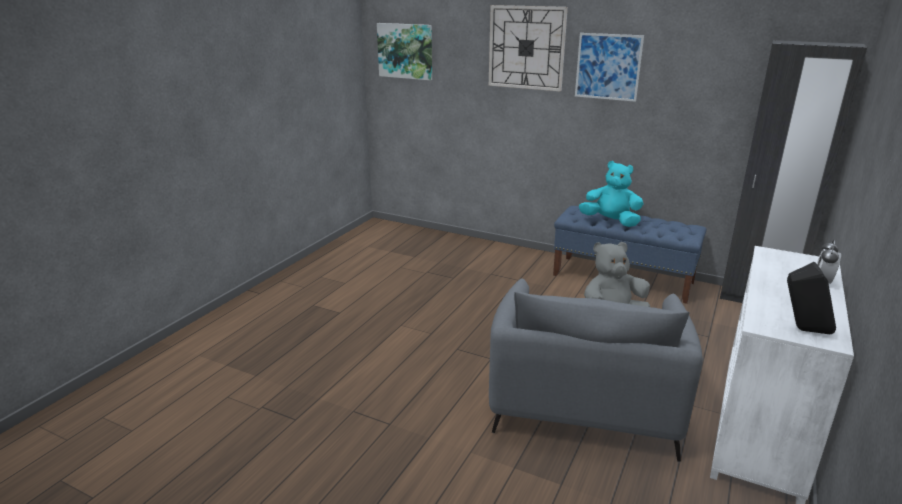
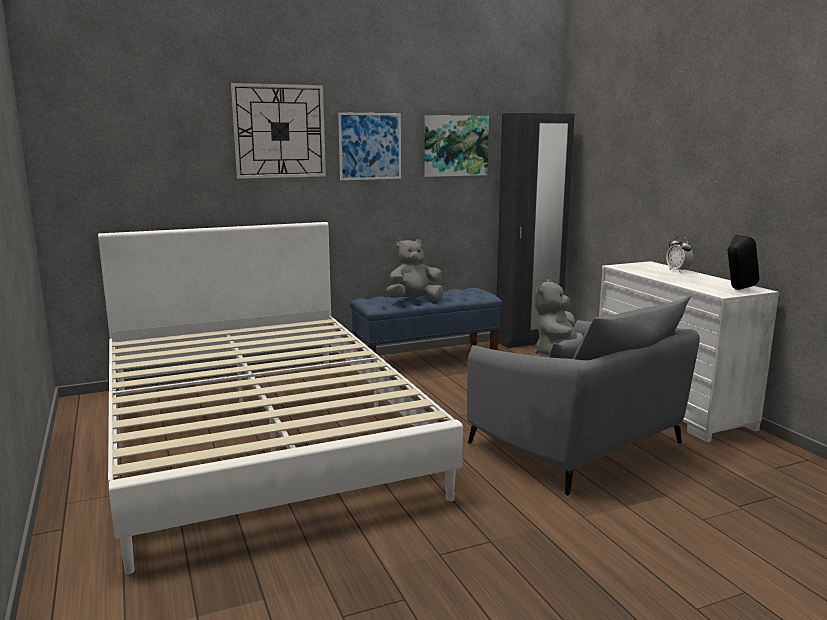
camera: 50 degrees left, 10 degrees down
picture [377,23,432,80] -> picture moved to [425,115,489,177]
turquoise plush toy [579,161,644,227] -> grey plush toy [386,239,444,300]
none -> white bed [98,222,463,574]

